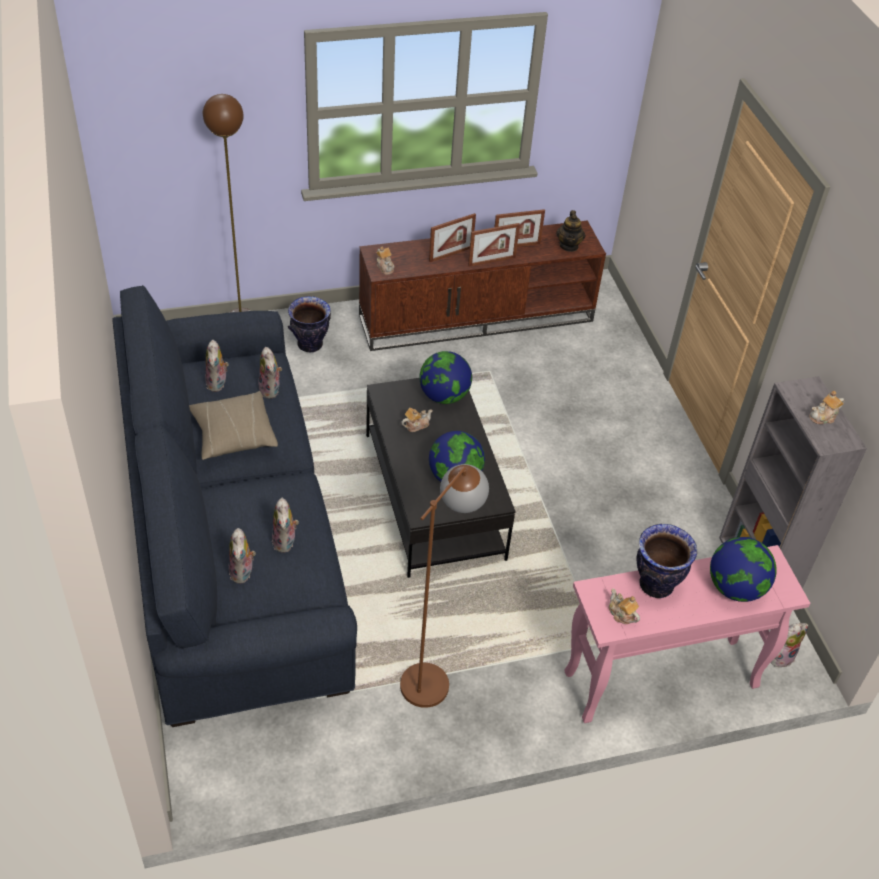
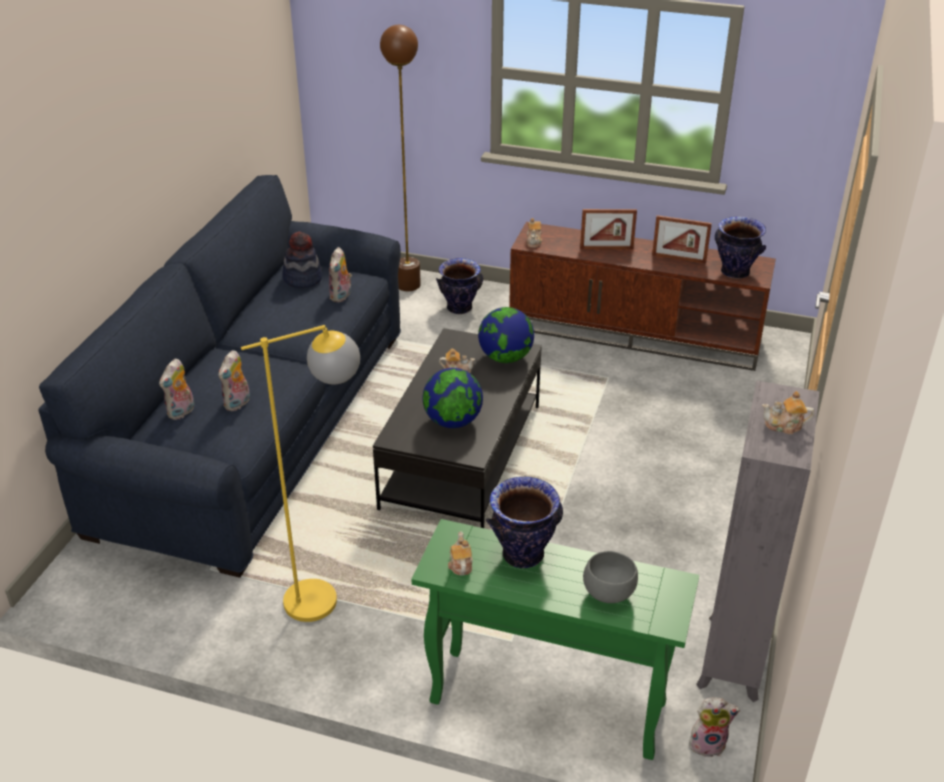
camera: 35 degrees right, 10 degrees down
beige pillow [189,391,278,460] -> none
plush toy [205,340,229,392] -> hat [282,232,322,288]
brown floor lamp [400,464,489,708] -> yellow floor lamp [241,325,360,622]
picture frame [468,223,520,267] -> none
teapot [556,210,586,252] -> vase [715,217,766,279]
pink console table [564,545,810,723] -> green console table [411,519,699,760]
globe [710,537,777,602] -> grey bowl [583,551,638,603]

